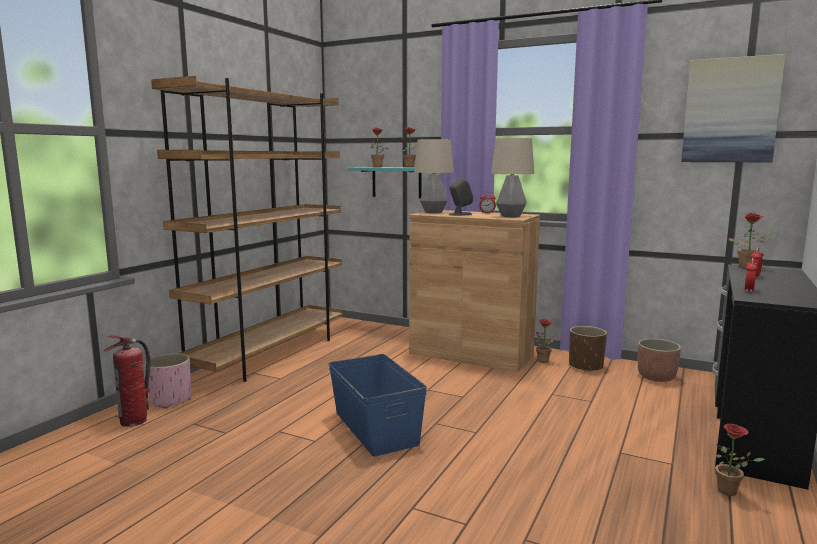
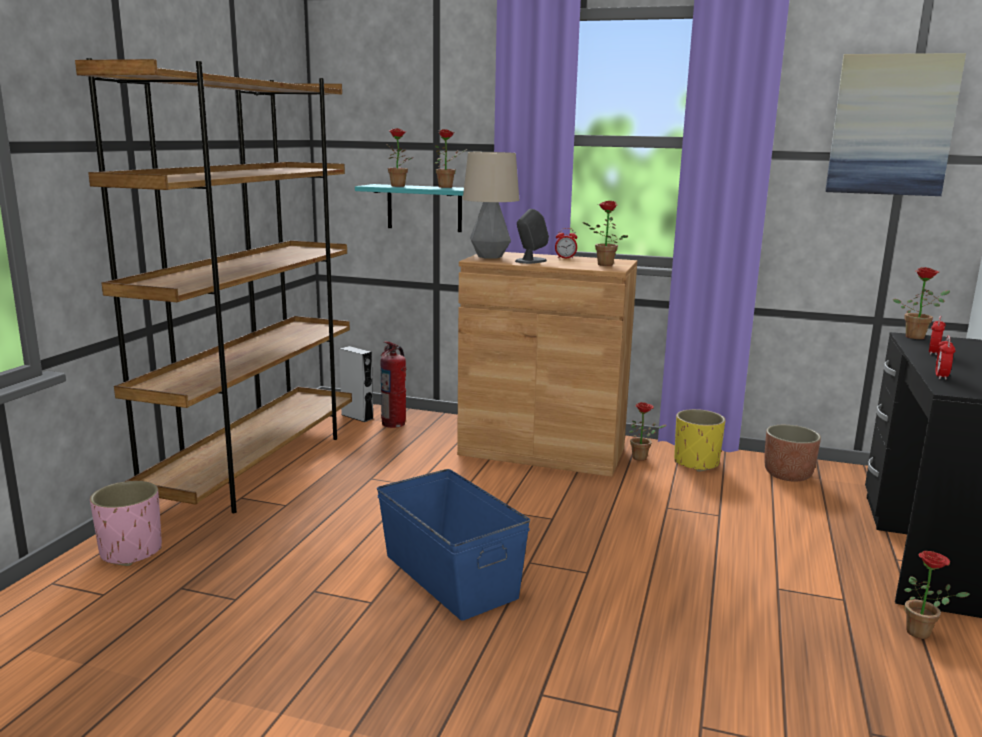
camera: 10 degrees left, 5 degrees up
fire extinguisher [104,335,151,427] -> fire extinguisher moved to [381,341,406,428]
table lamp [491,138,534,217] -> potted plant [583,201,628,266]
brown planter [569,326,607,372] -> yellow planter [674,409,725,472]
none -> grey speaker [339,346,374,422]

